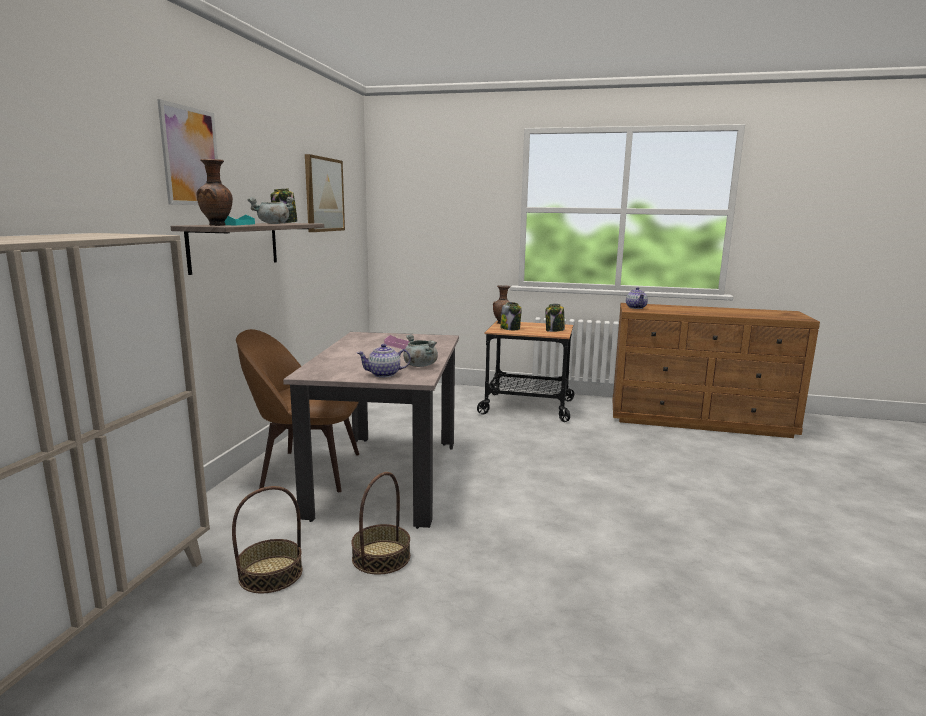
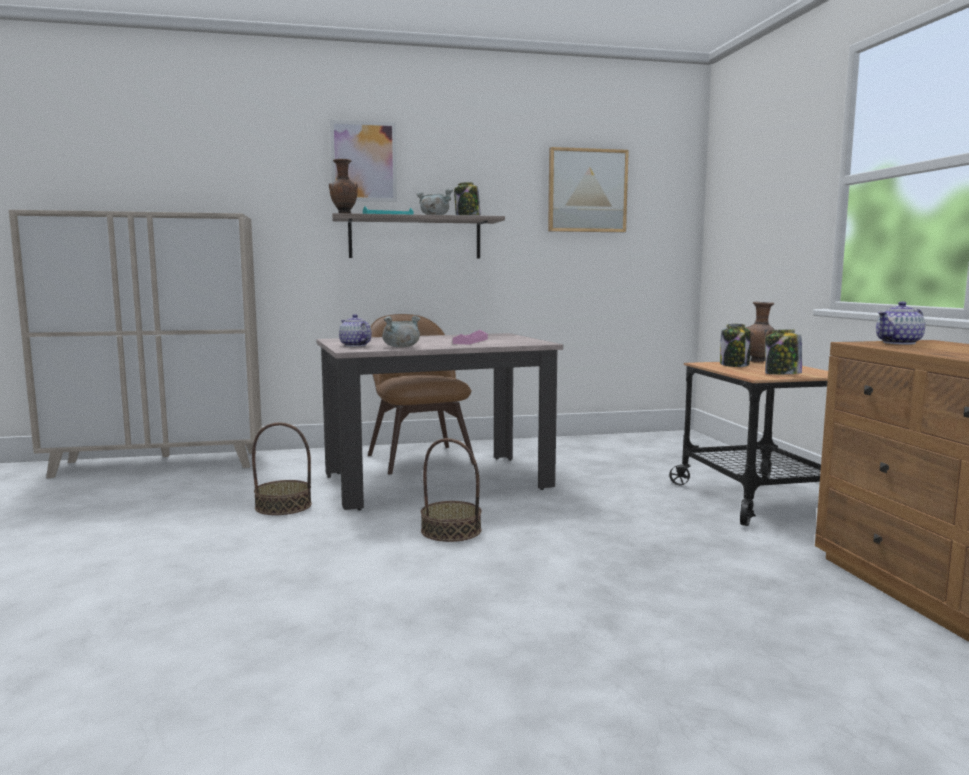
camera: 65 degrees right, 5 degrees down
basket [232,486,303,593] -> basket moved to [421,438,481,542]

